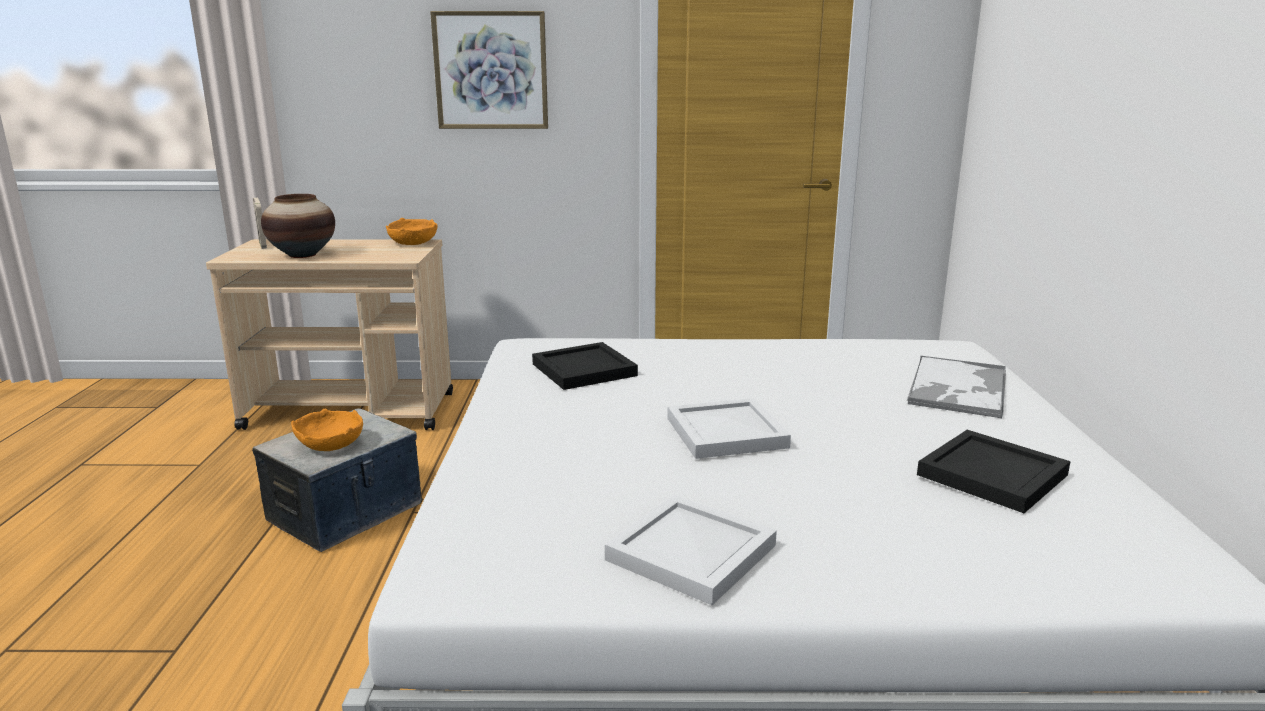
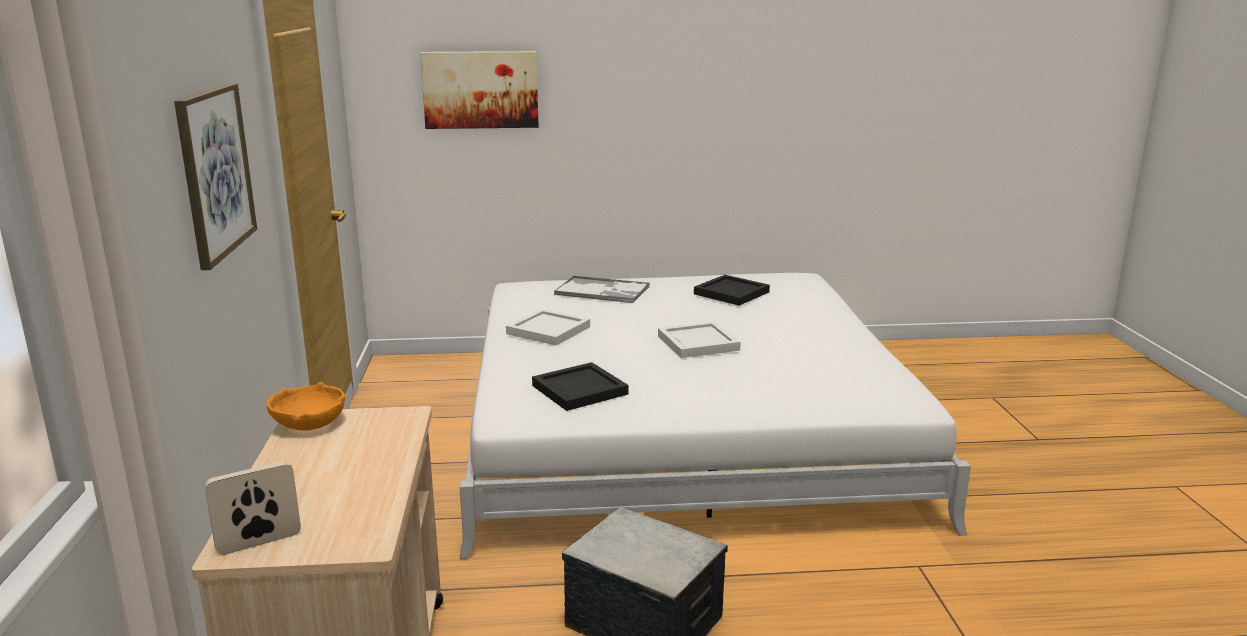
camera: 95 degrees left, 0 degrees up
vase [261,194,335,258] -> none
orange bowl [291,409,363,451] -> none
white tray [605,495,777,605] -> white tray moved to [506,309,590,346]
none -> picture [420,51,539,129]

